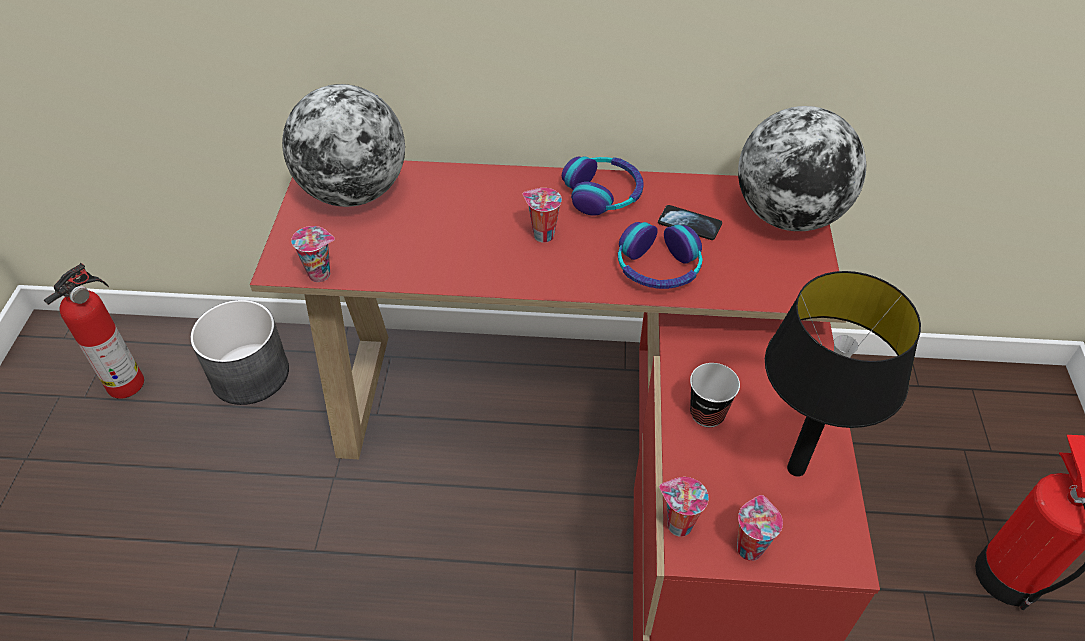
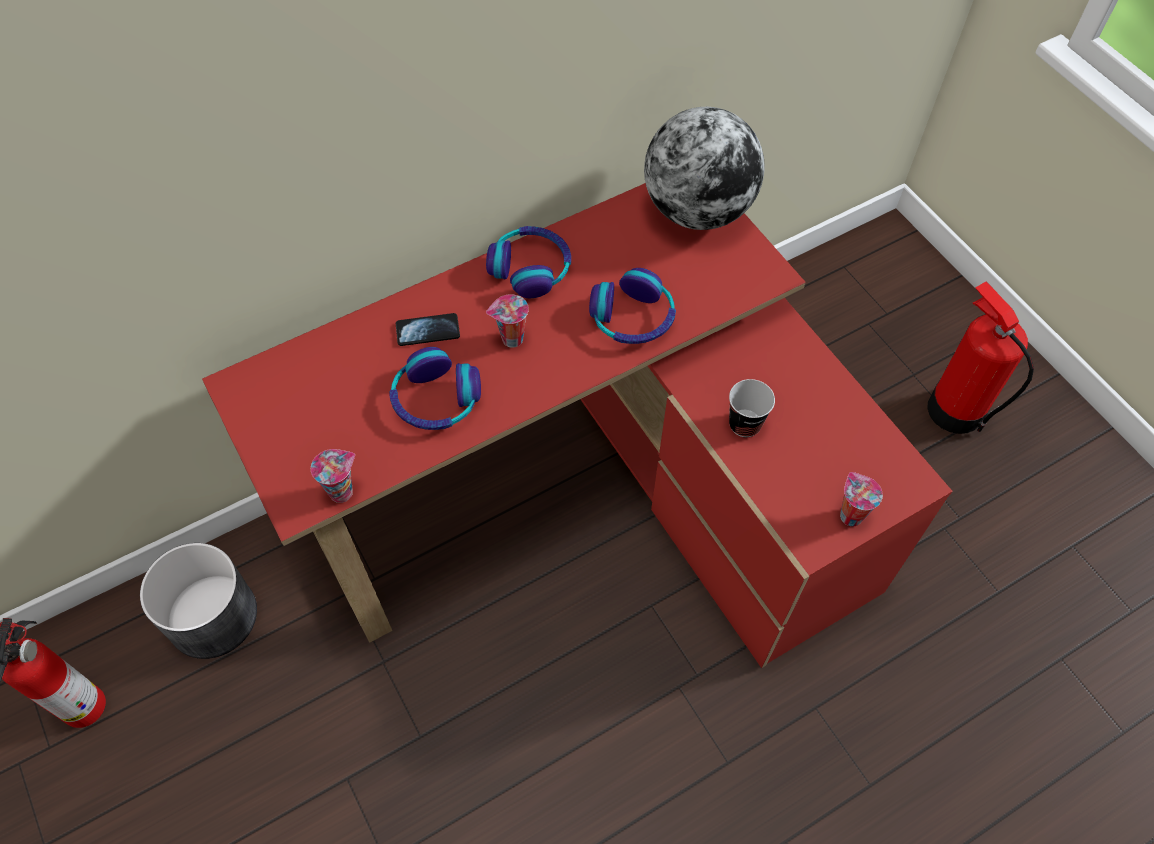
camera: 35 degrees left, 10 degrees up
globe [282,84,405,207] -> none
phone [658,205,722,240] -> phone moved to [396,313,460,346]
cup [659,477,709,537] -> none
black table lamp [765,271,921,477] -> none
none -> headphones [389,347,481,430]

